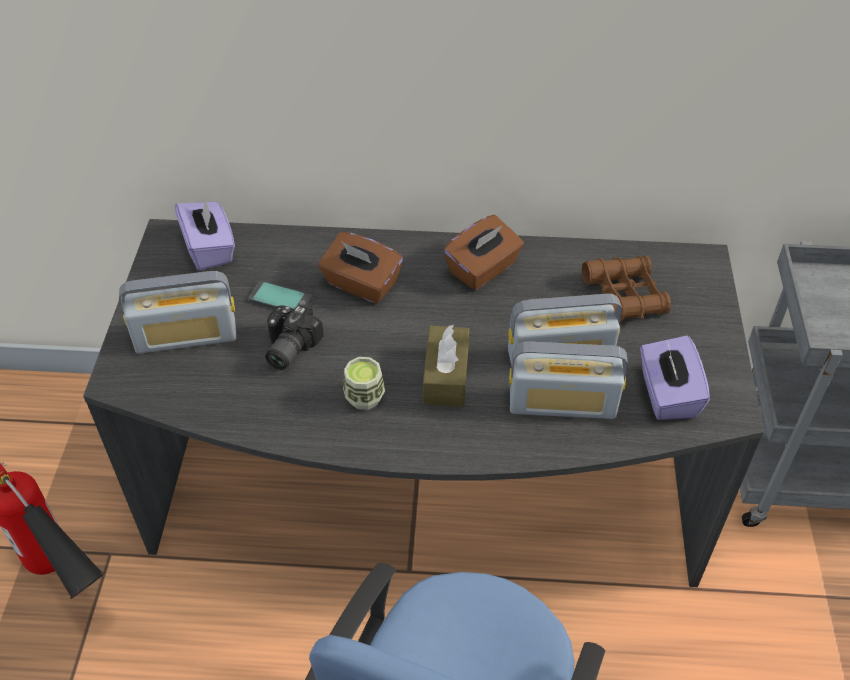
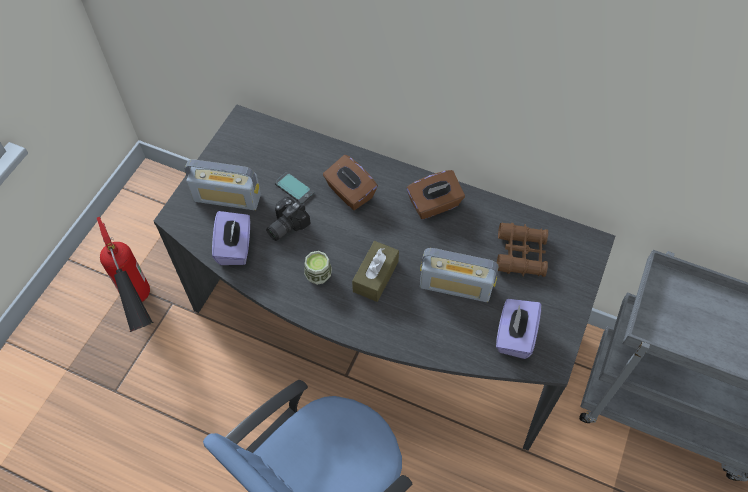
camera: 20 degrees right, 10 degrees up
purple tissue box [175,198,235,270] -> purple tissue box moved to [212,211,250,265]
radio [509,342,628,419] -> none

